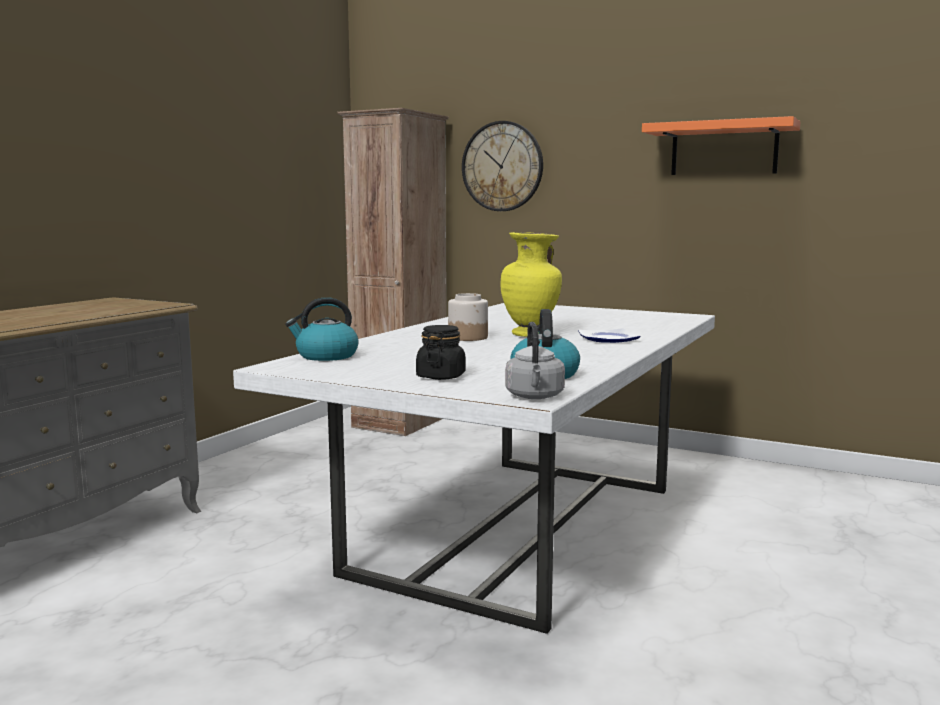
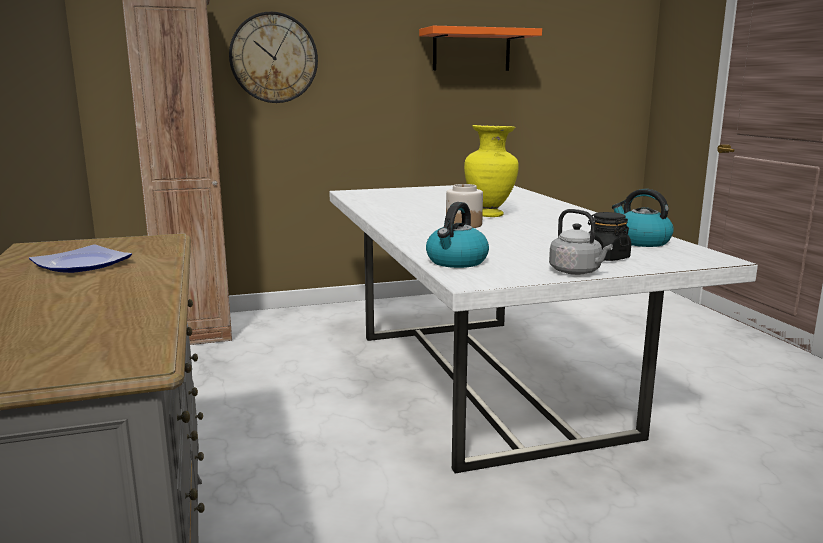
camera: 45 degrees left, 5 degrees up
grey kettle [505,322,565,399] -> grey kettle moved to [549,209,613,275]
plate [578,328,641,343] -> plate moved to [29,244,132,273]

